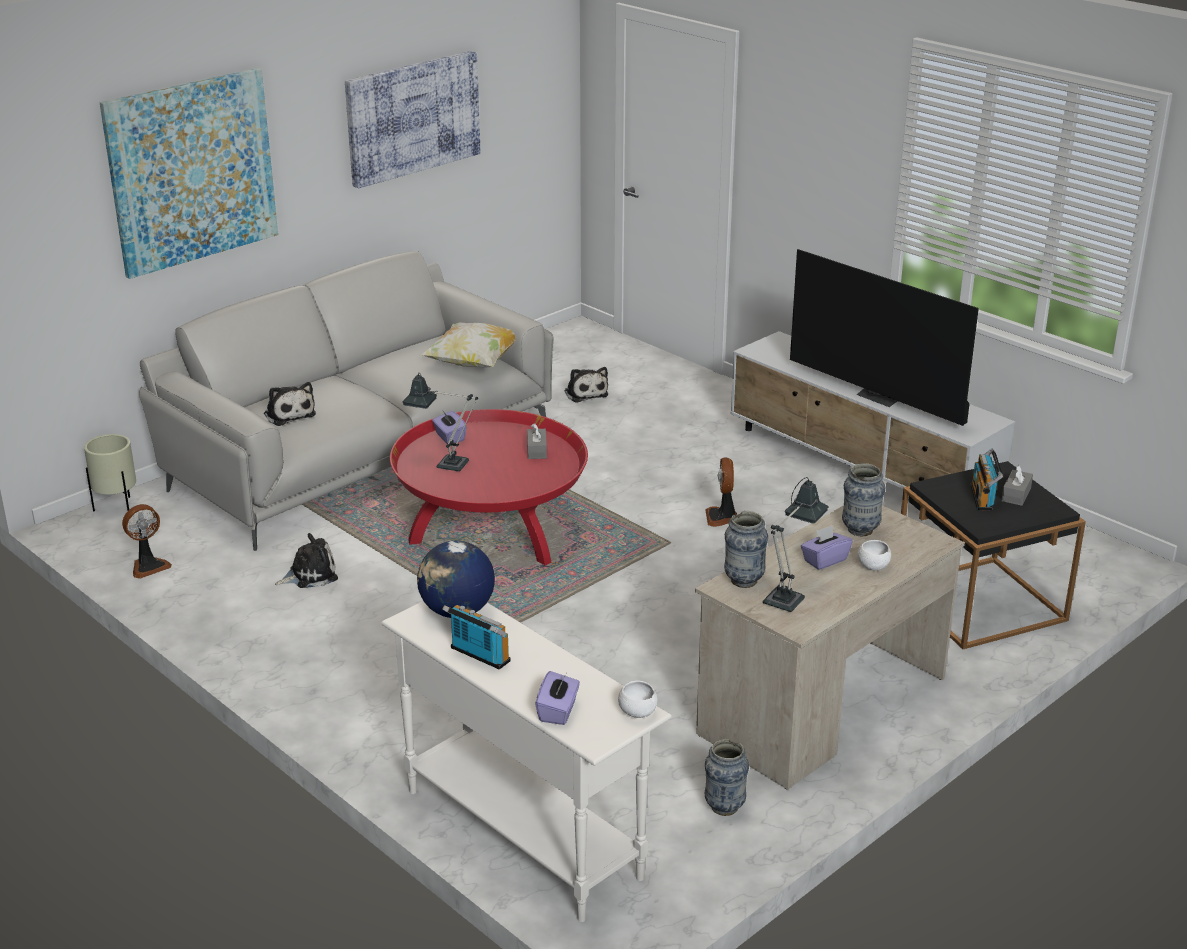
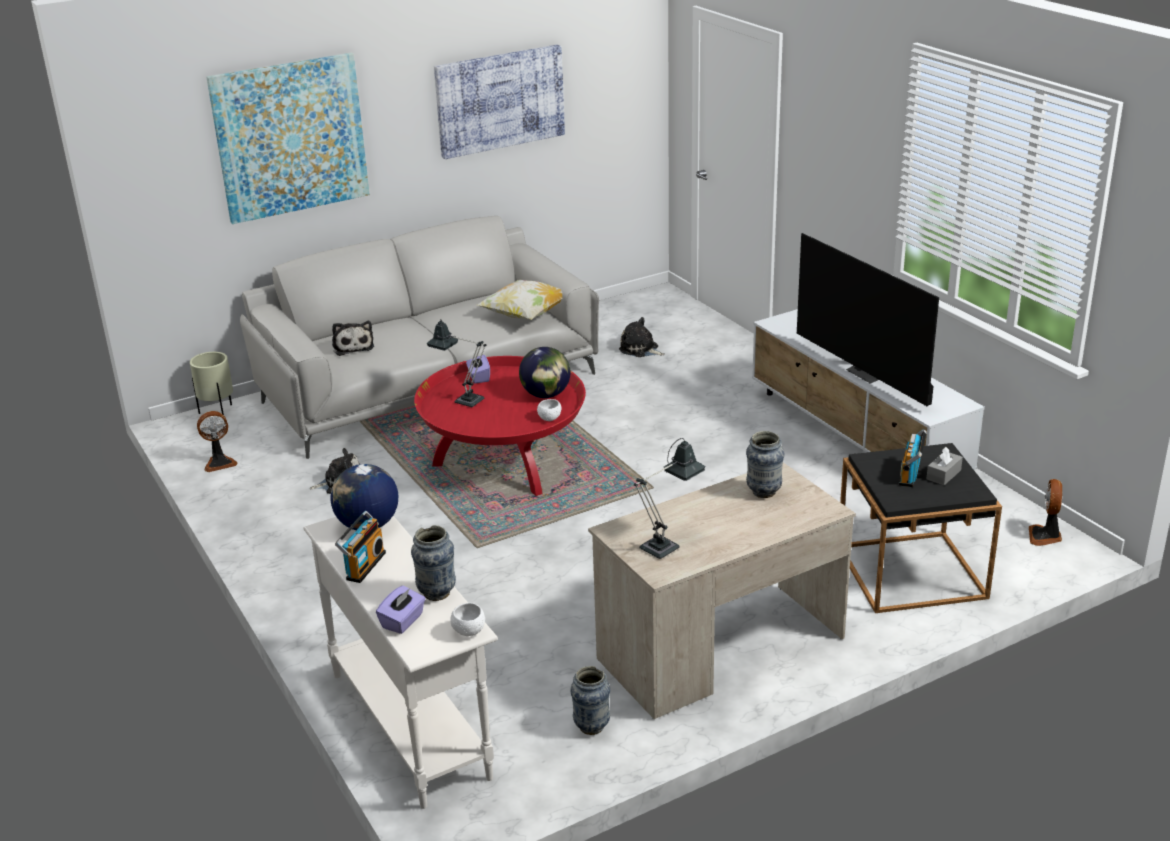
camera: 15 degrees right, 0 degrees up
radio [442,605,511,670] -> radio turned 60 degrees clockwise [335,511,386,583]
grey tissue box [527,423,547,459] -> globe [519,347,570,398]
plush toy [564,367,608,403] -> plush toy turned 135 degrees clockwise [619,317,665,357]
fan [705,457,737,527] -> fan moved to [1029,479,1062,546]
vase [724,511,768,588] -> vase moved to [411,525,456,601]
purple tissue box [801,525,853,570] -> none
white bowl [858,540,891,571] -> white bowl moved to [537,399,562,421]

